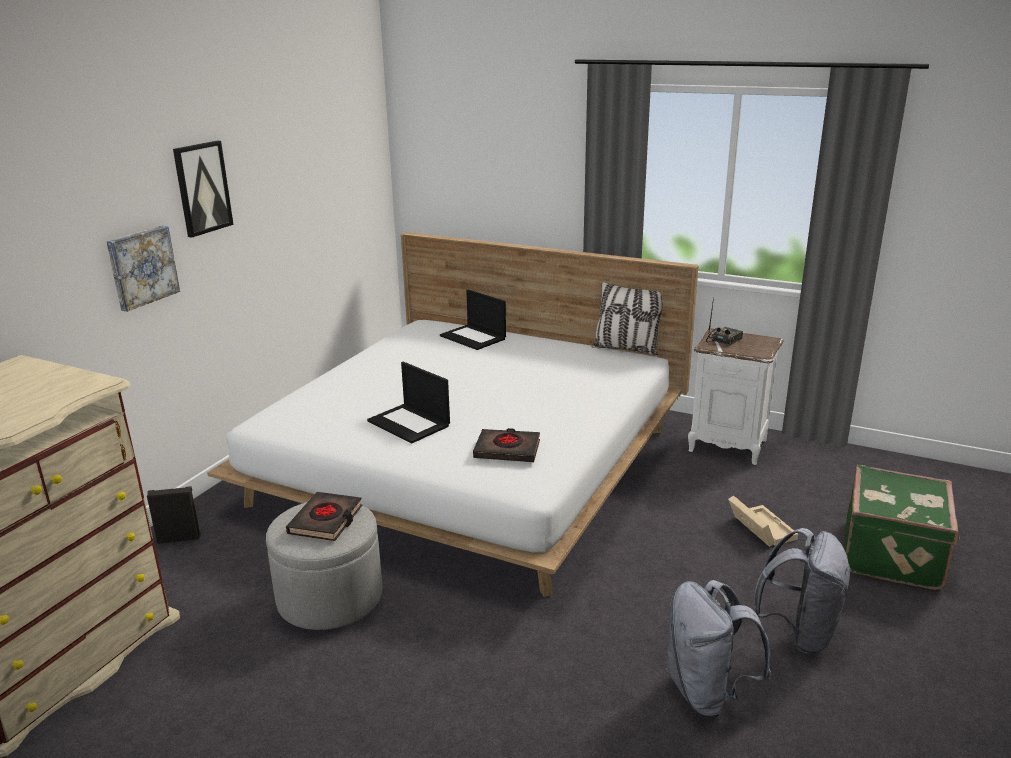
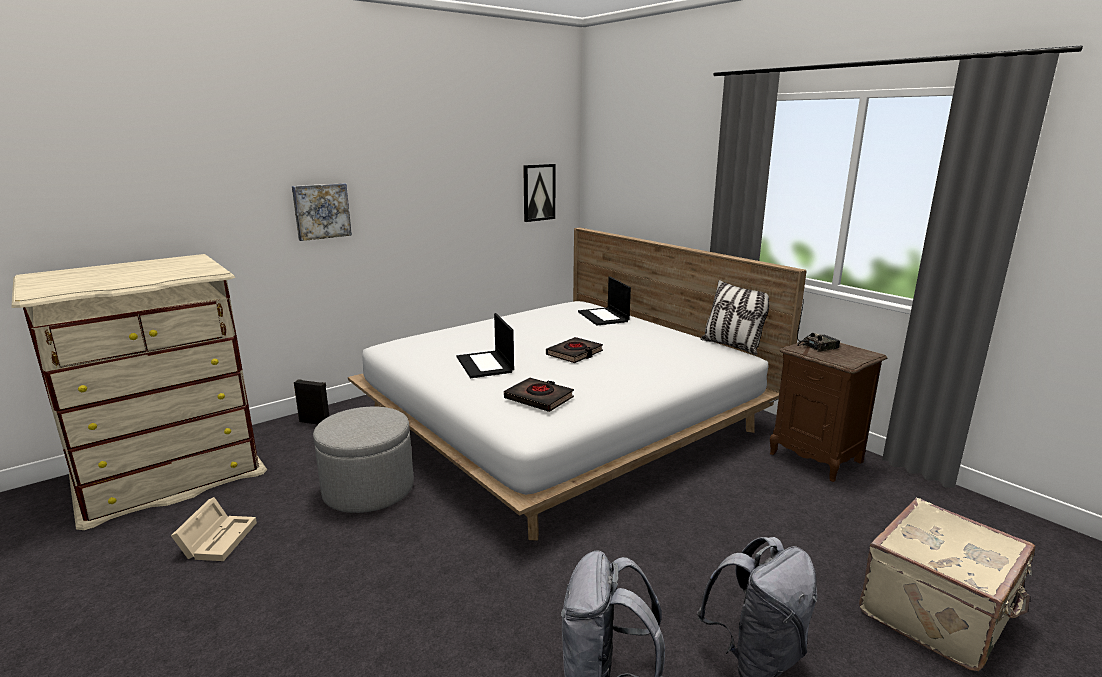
camera: 25 degrees right, 5 degrees down
picture [173,141,233,238] -> picture moved to [523,164,555,222]
black book [286,492,362,541] -> black book moved to [546,337,603,363]
white nightstand [688,328,784,465] -> brown nightstand [770,341,887,482]
beige storage box [728,495,798,547] -> beige storage box moved to [171,497,257,561]
green suitcase [844,465,960,590] -> beige suitcase [859,498,1035,671]

